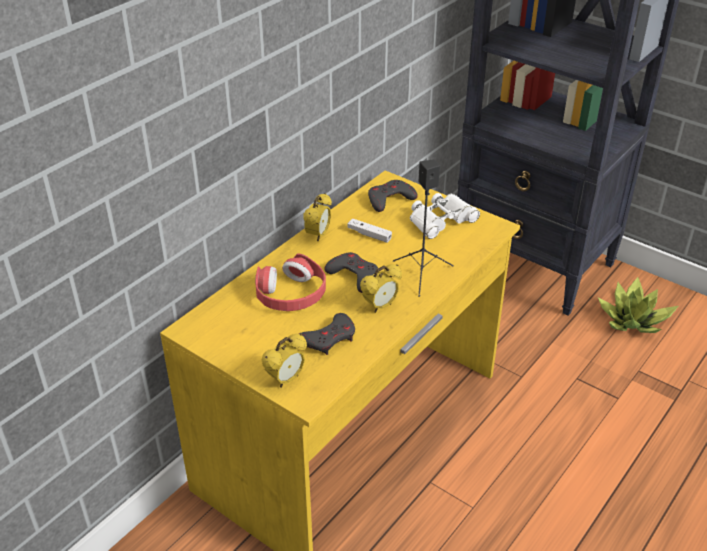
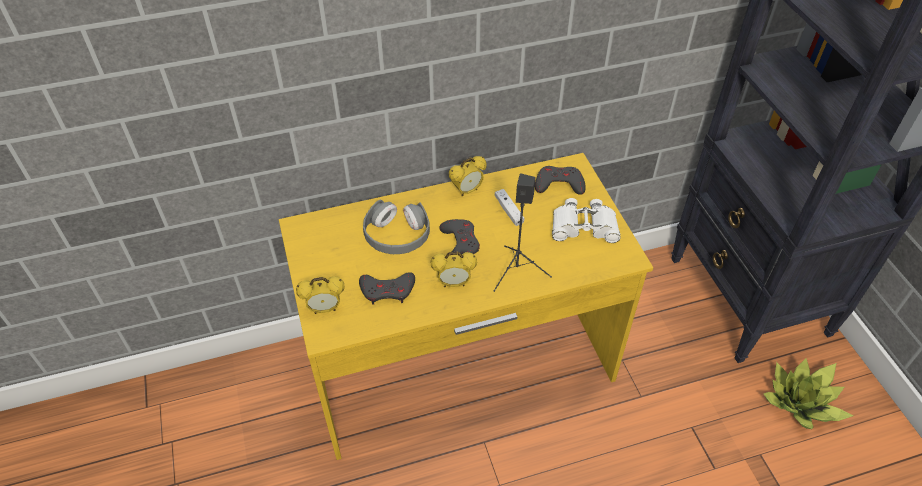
camera: 35 degrees right, 10 degrees up
red headphones [255,253,326,311] -> grey headphones [363,199,430,254]

